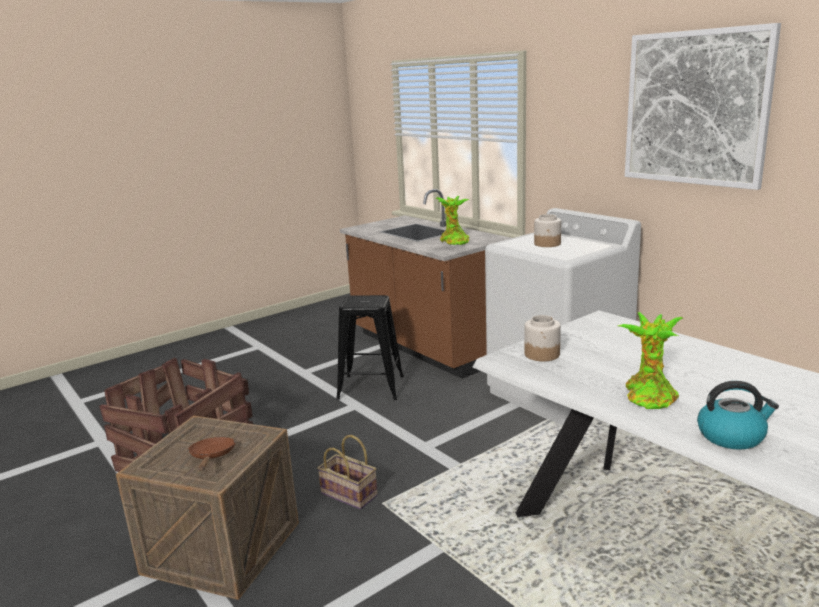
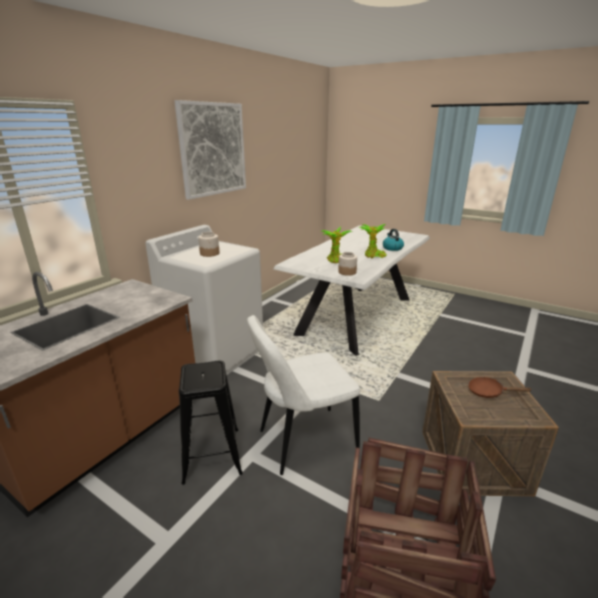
camera: 110 degrees left, 5 degrees up
brown frying pan [188,437,235,471] -> brown frying pan turned 45 degrees clockwise [468,377,531,398]
basket [317,435,378,510] -> none
potted plant [436,196,470,245] -> potted plant moved to [320,226,352,263]
none -> white chair [247,315,360,475]

